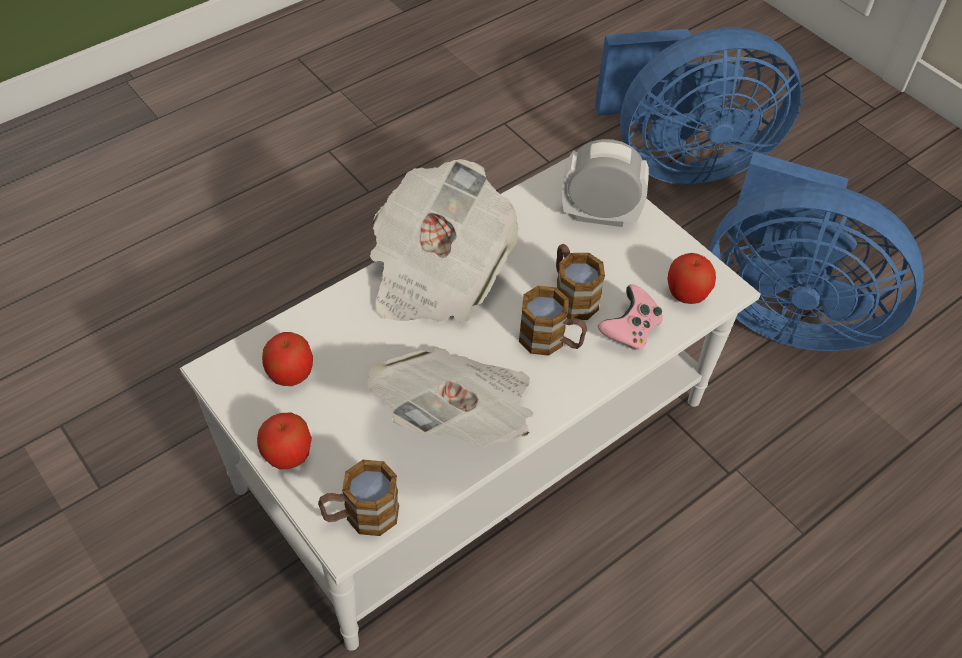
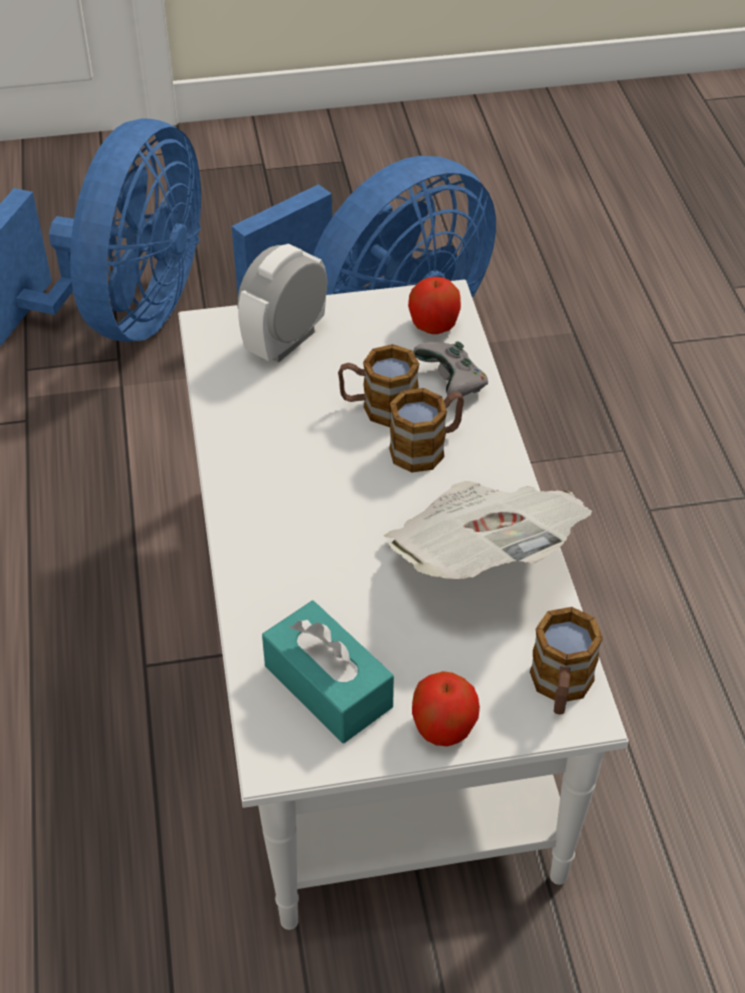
camera: 60 degrees left, 5 degrees down
apple [262,332,313,386] -> turquoise tissue box [262,601,394,743]
newspaper [370,159,519,322] -> none
pink game controller [598,284,663,350] -> grey game controller [413,341,488,396]

